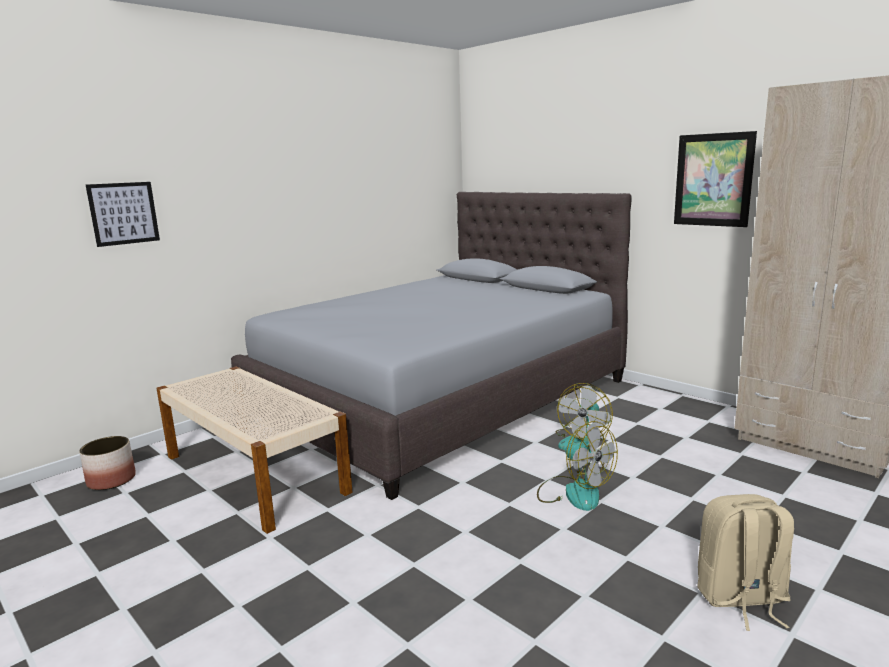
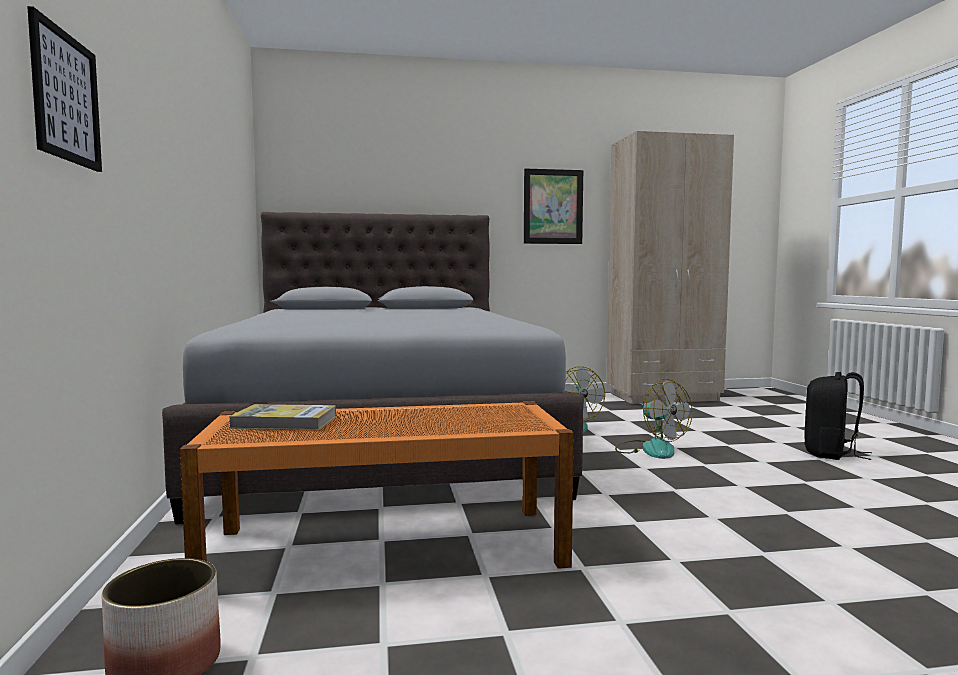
camera: 55 degrees left, 10 degrees down
beige bench [156,366,353,534] -> orange bench [180,402,574,569]
fan [537,421,618,511] -> fan turned 60 degrees clockwise [615,379,693,459]
beige backpack [697,494,794,631] -> black backpack [804,372,871,460]
none -> book [229,404,336,430]

